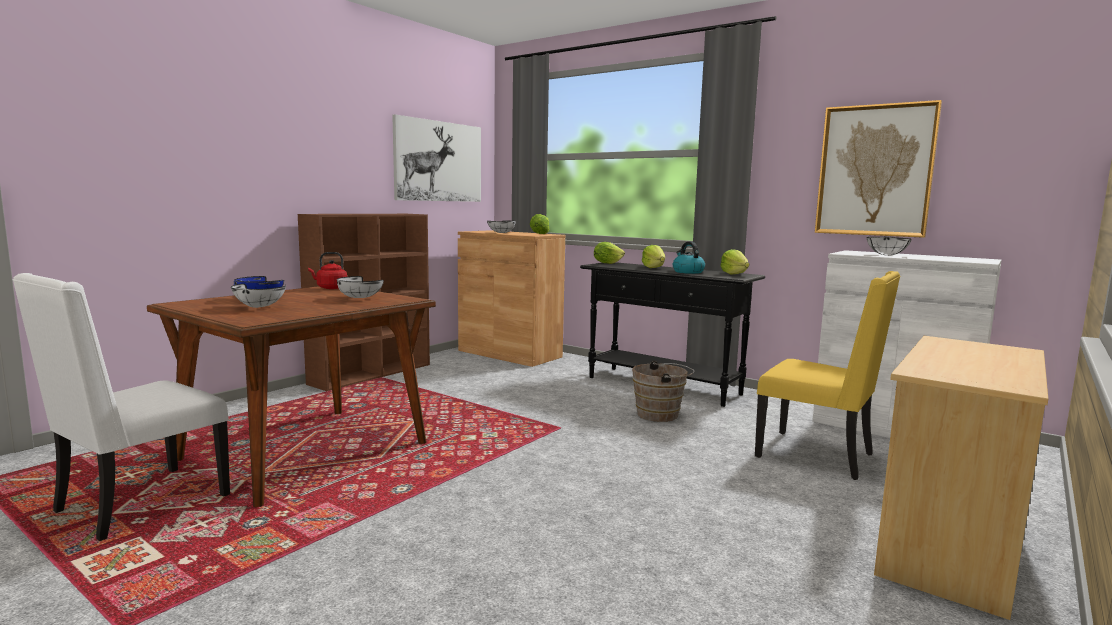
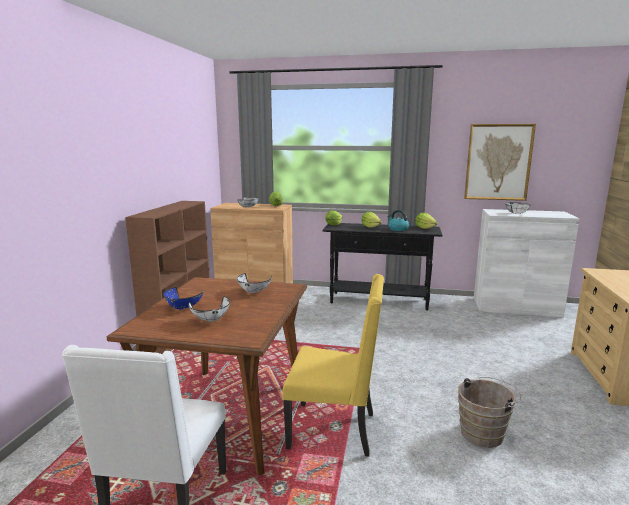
camera: 25 degrees left, 5 degrees up
red kettle [308,252,347,289] -> none
picture [392,114,481,202] -> none
brown bucket [632,361,695,422] -> brown bucket moved to [458,377,521,448]
yellow chair [755,271,900,480] -> yellow chair moved to [282,274,384,457]

